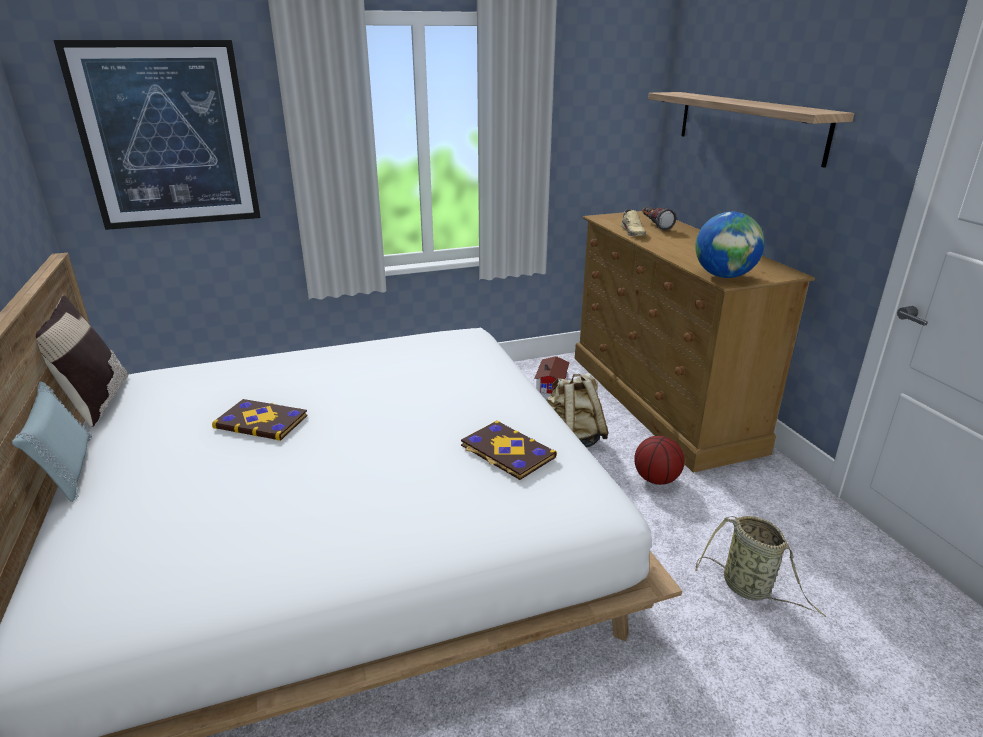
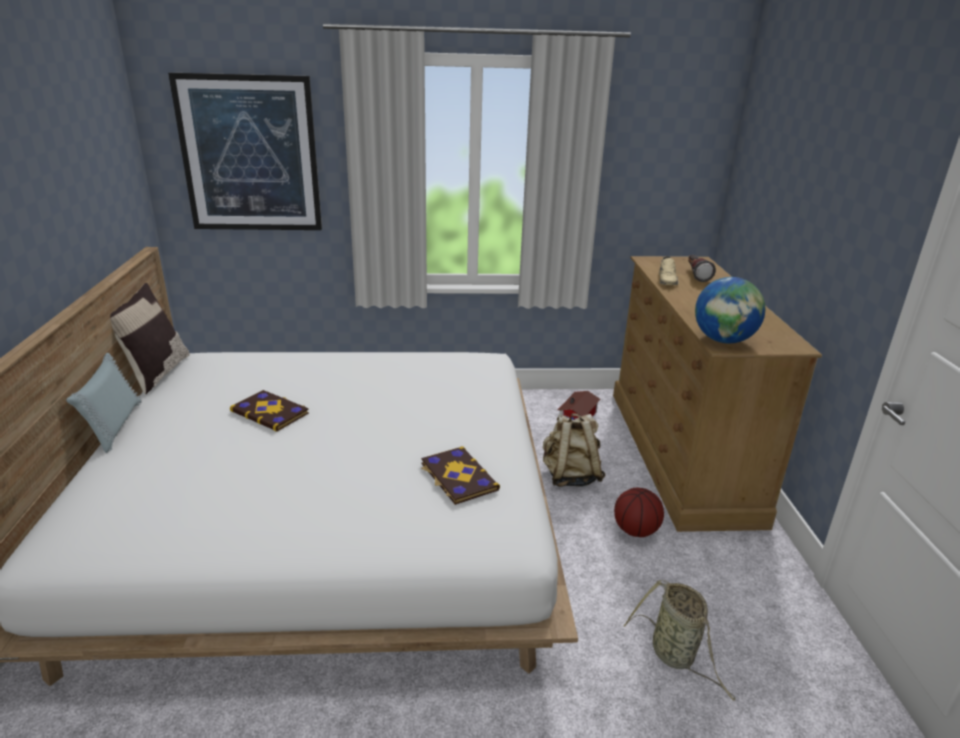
camera: 15 degrees right, 0 degrees up
shelf [648,92,854,168] -> none

